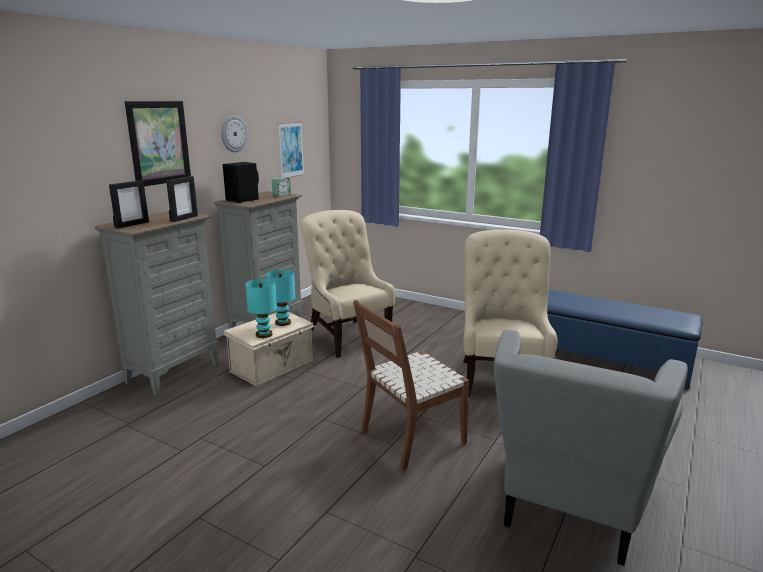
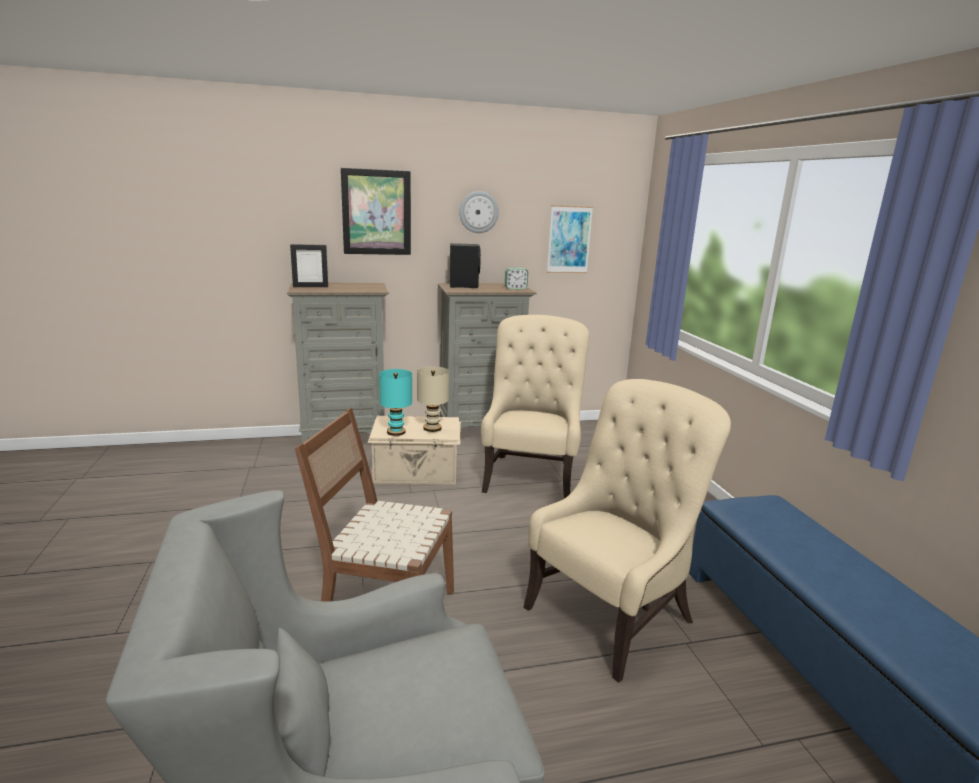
camera: 45 degrees right, 0 degrees up
picture frame [166,176,198,222] -> none
turquoise table lamp [266,269,295,326] -> beige table lamp [417,366,449,432]

